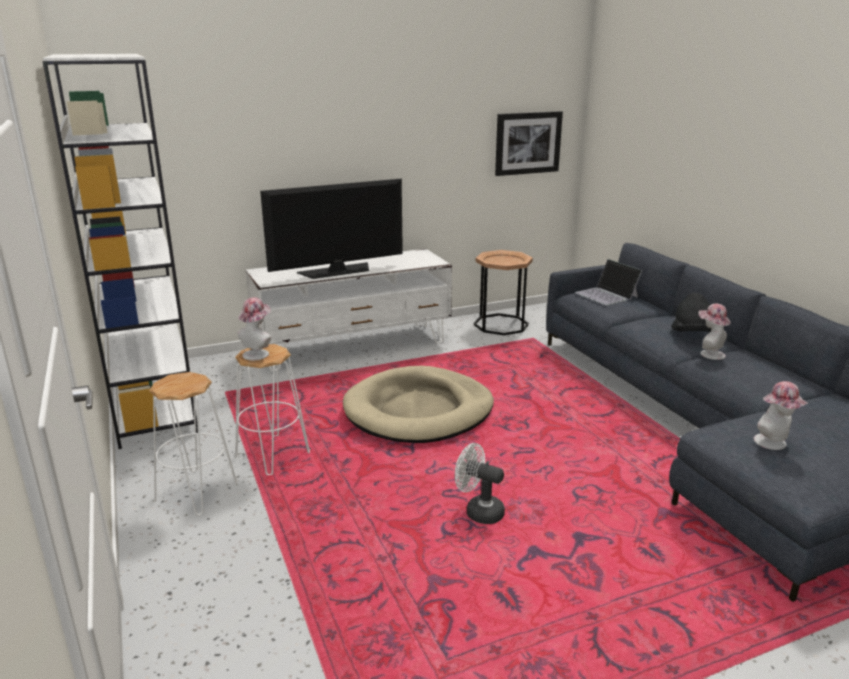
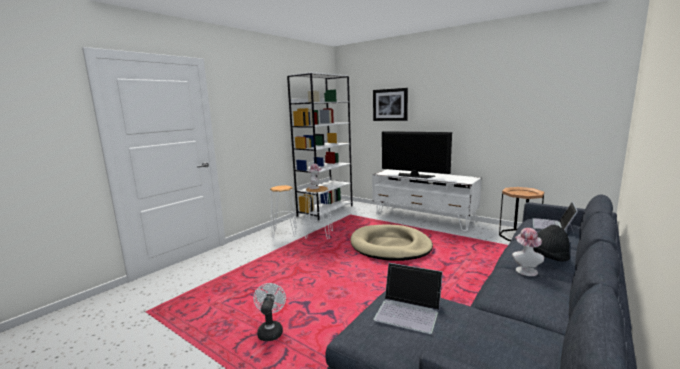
camera: 60 degrees right, 10 degrees down
white fan [455,443,505,524] -> white fan moved to [254,283,286,341]
picture [495,111,563,176] -> picture moved to [373,88,408,121]
hat [754,381,808,450] -> laptop [374,263,443,334]

